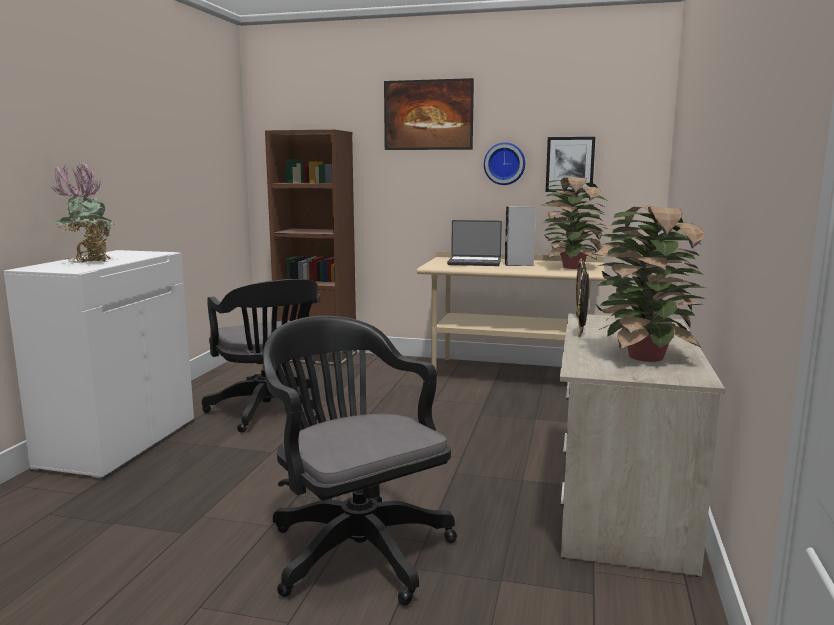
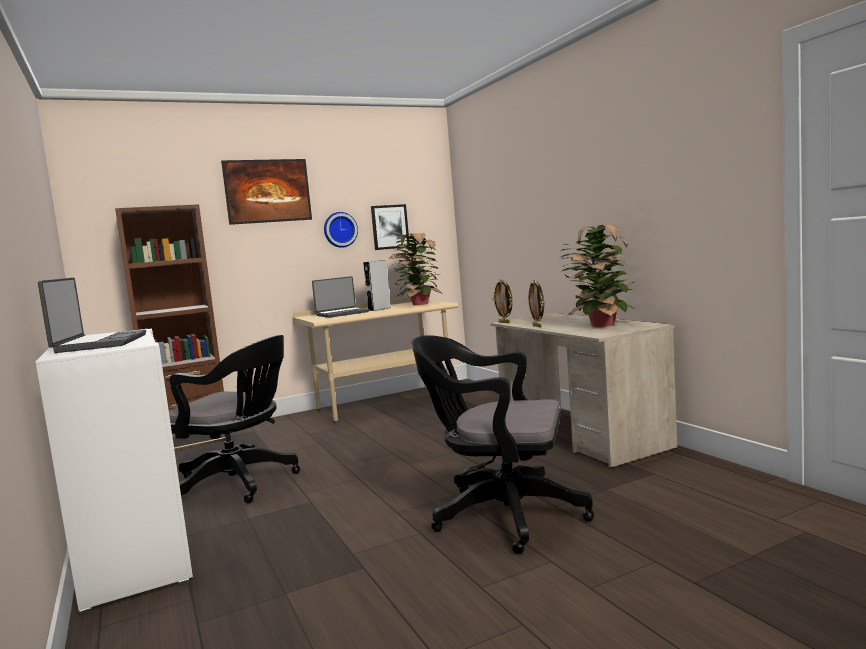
camera: 40 degrees left, 5 degrees down
potted plant [52,162,115,263] -> laptop [38,278,146,353]

